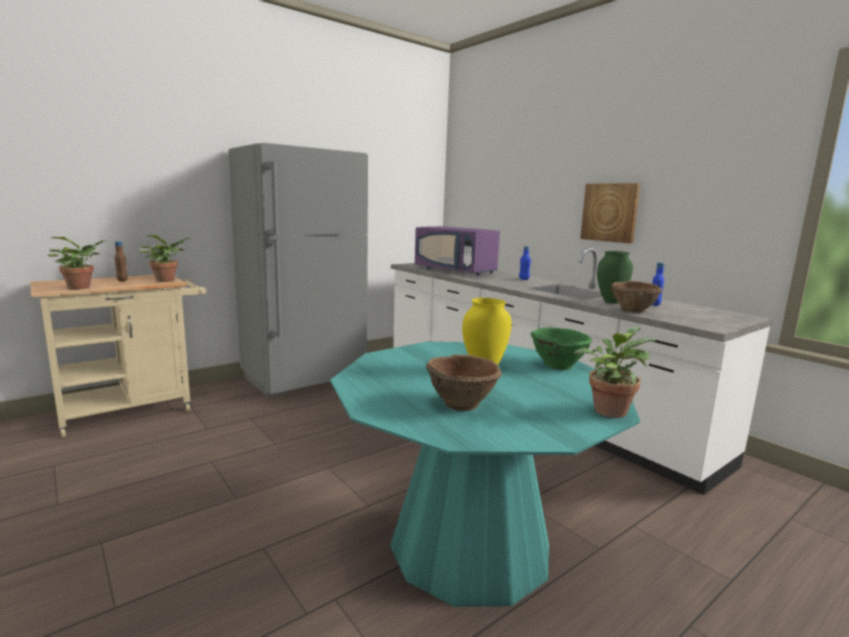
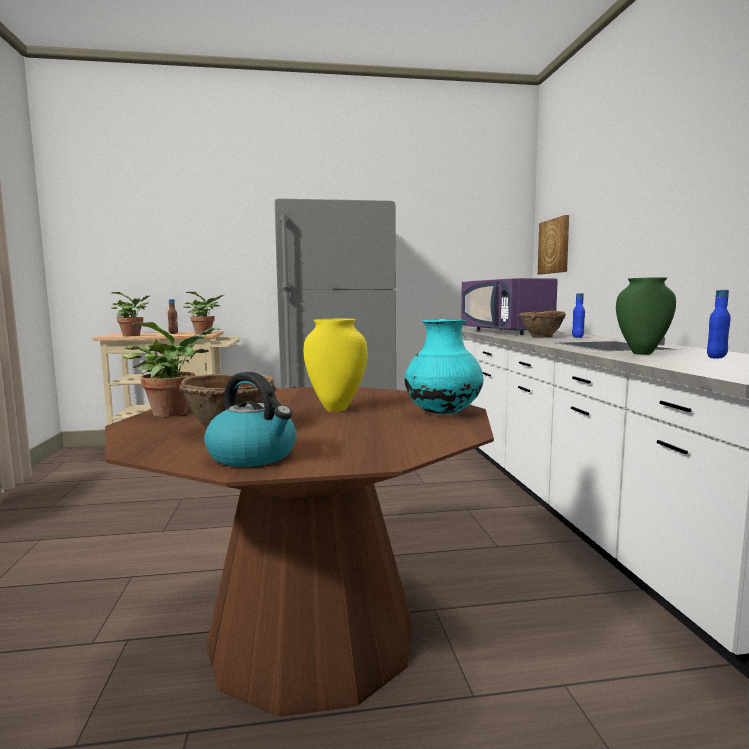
camera: 30 degrees right, 5 degrees down
turquoise dining table [330,342,640,607] -> brown dining table [105,387,494,717]
green bowl [531,327,592,370] -> turquoise vase [404,319,483,414]
potted plant [574,327,655,418] -> potted plant moved to [123,322,220,417]
picture [580,183,640,243] -> picture moved to [538,215,569,274]
brown bowl [611,281,662,313] -> brown bowl moved to [519,311,566,337]
none -> kettle [204,372,296,467]

